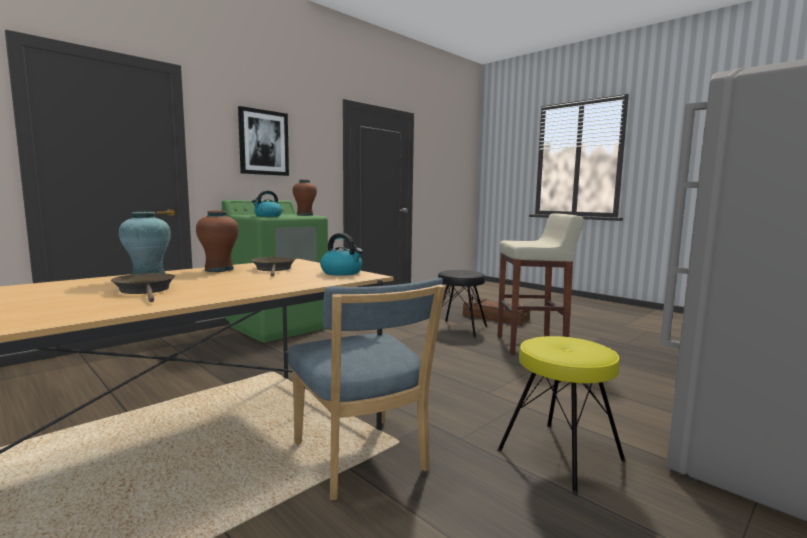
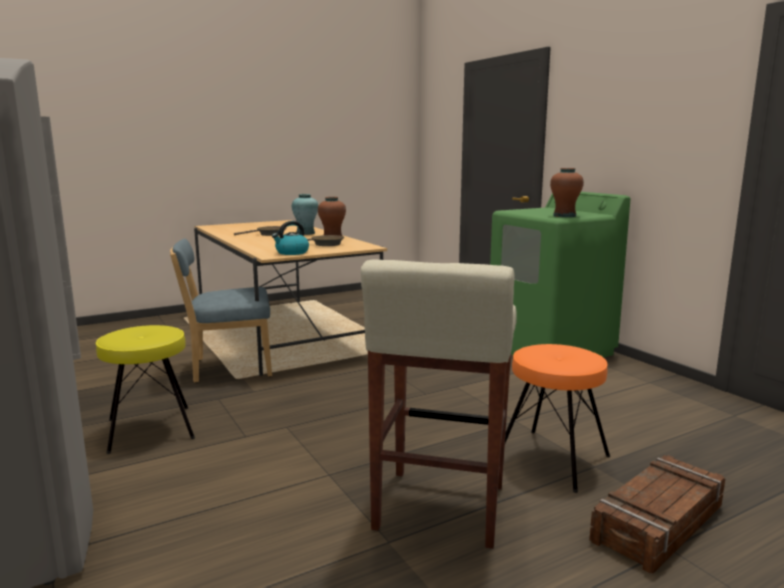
camera: 105 degrees right, 5 degrees up
picture [238,106,289,176] -> none
kettle [252,191,282,217] -> none
black stool [438,270,487,338] -> orange stool [505,344,610,493]

